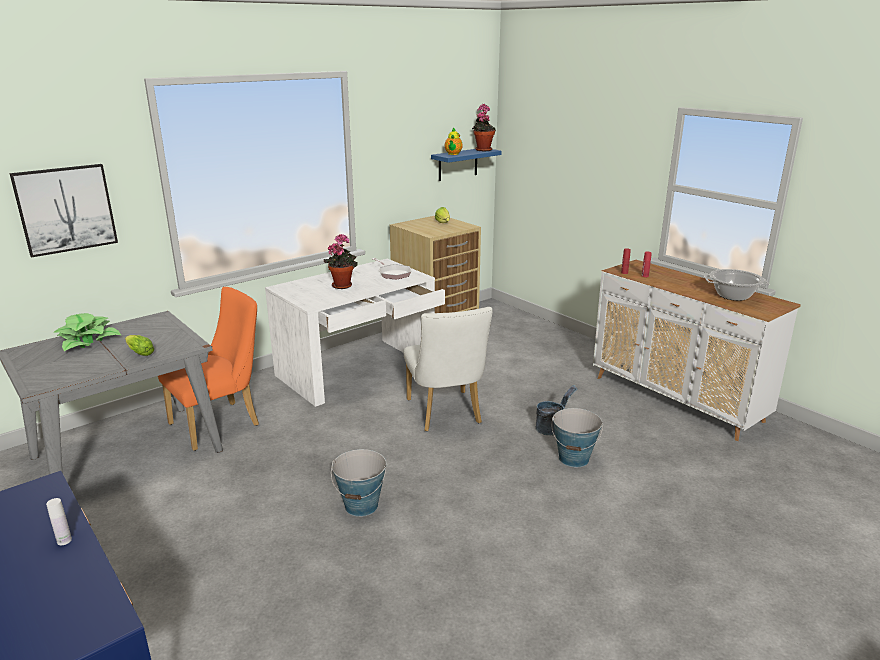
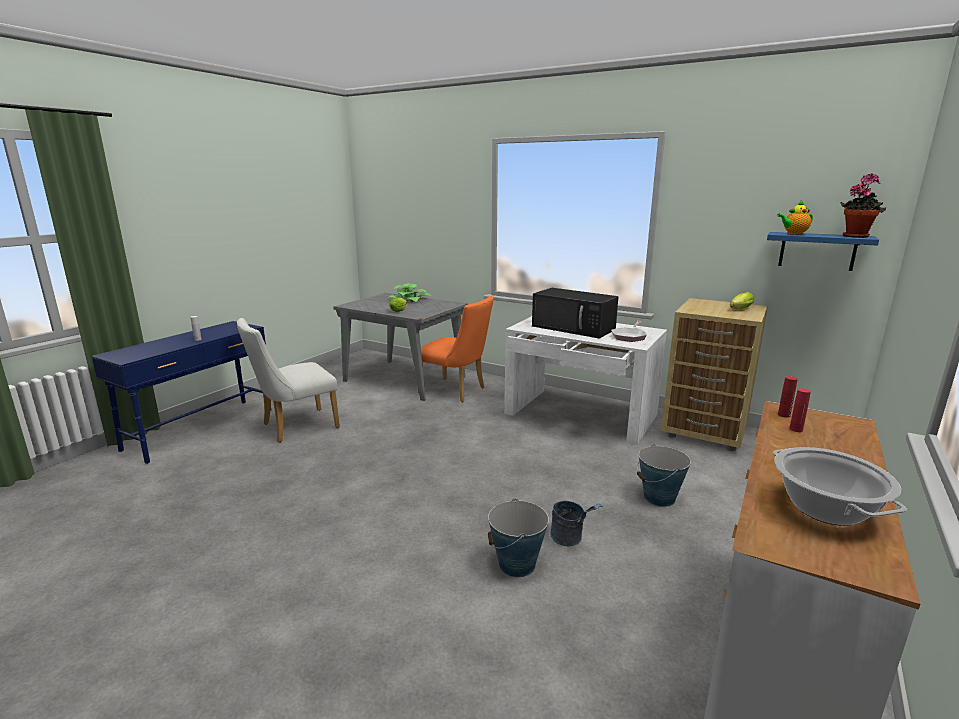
camera: 70 degrees right, 5 degrees down
picture [9,164,118,257] -> none
potted plant [324,234,358,289] -> black microwave [532,288,619,339]
bucket [331,449,386,517] -> bucket moved to [637,444,691,507]
white chair [404,307,492,431] -> white chair moved to [237,318,340,442]

